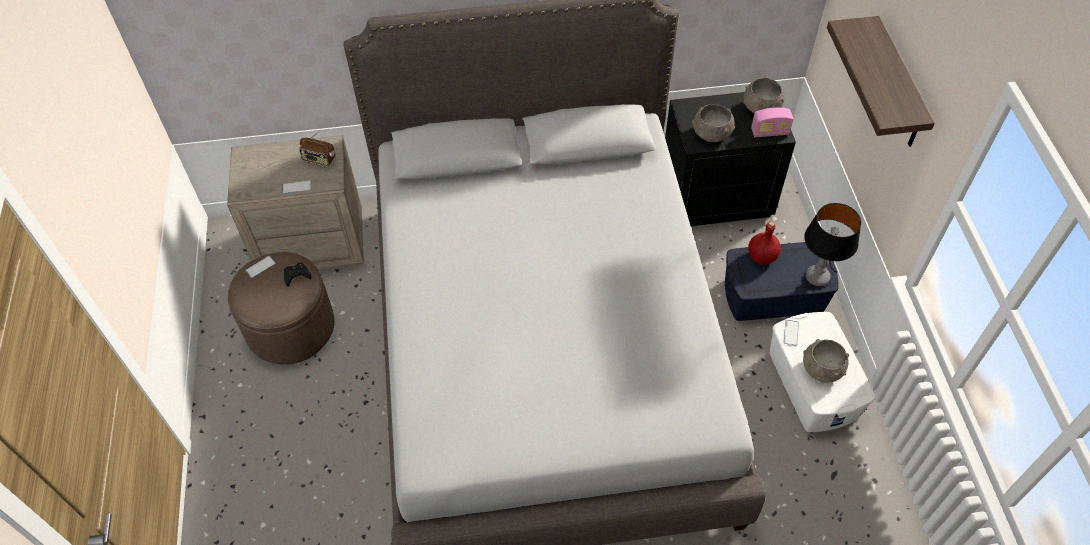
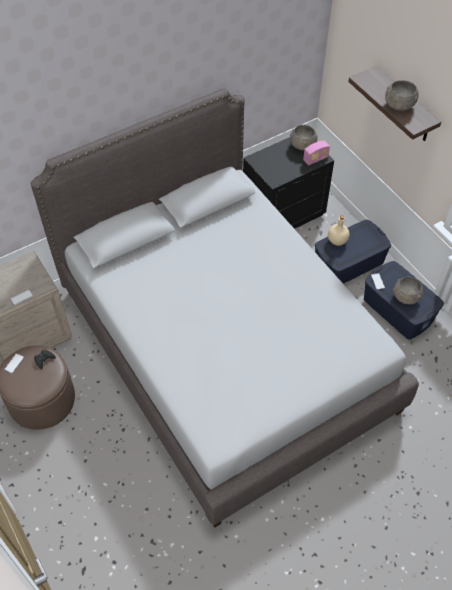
camera: 25 degrees left, 0 degrees up
radio [299,131,336,167] -> none
grey bowl [692,104,735,142] -> grey bowl moved to [385,80,419,111]
red bottle [748,221,781,264] -> beige bottle [328,215,350,246]
white storage box [770,312,876,432] -> blue storage box [364,261,444,340]
table lamp [804,203,861,286] -> none

